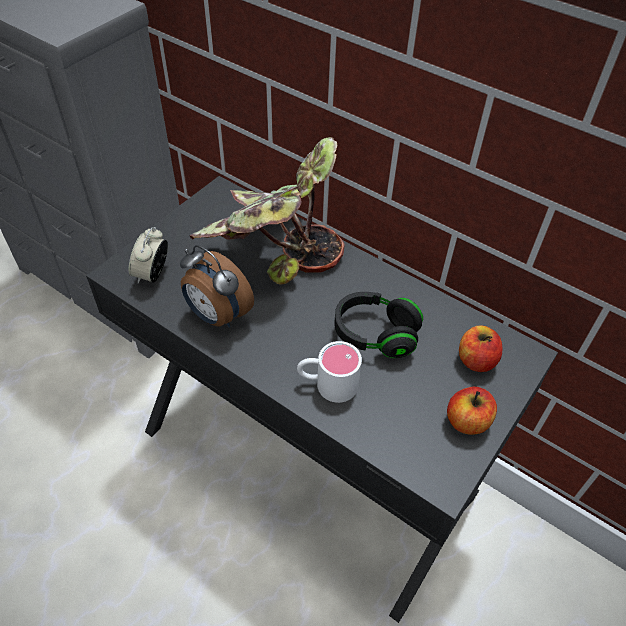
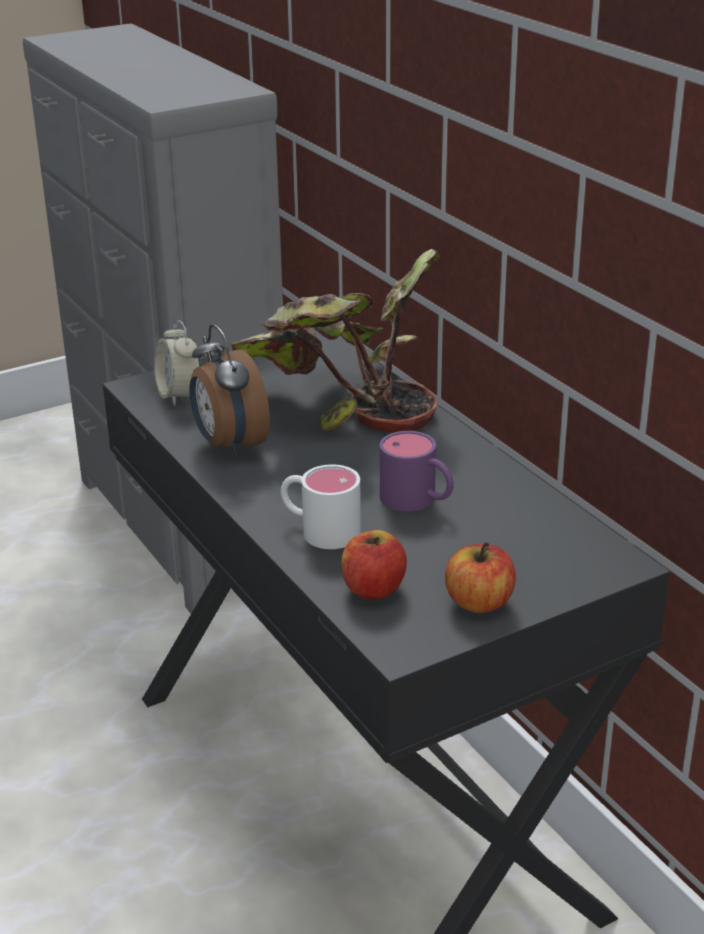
camera: 25 degrees right, 20 degrees down
alarm clock [129,227,168,284] -> alarm clock turned 60 degrees counterclockwise [154,320,201,406]
black headphones [334,292,423,358] -> purple mug [380,431,454,511]
apple [459,325,502,372] -> apple moved to [341,530,407,600]

